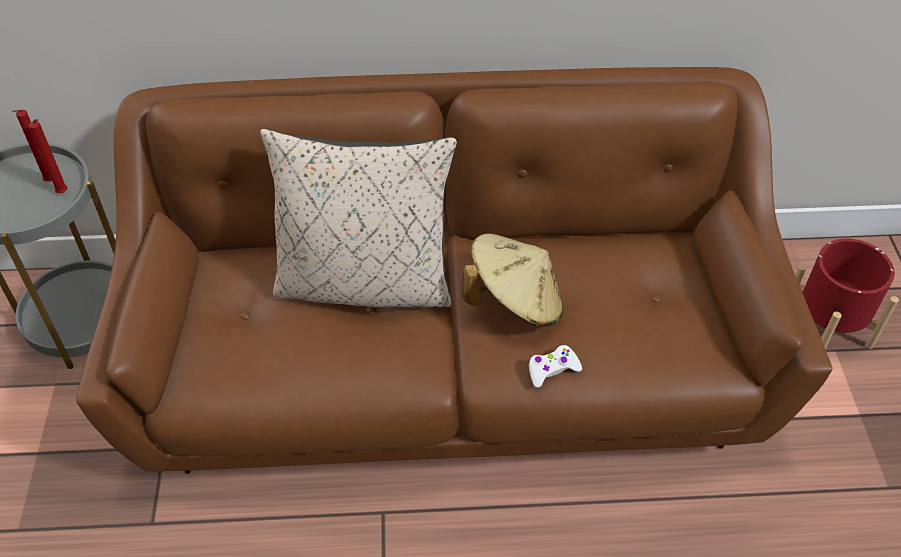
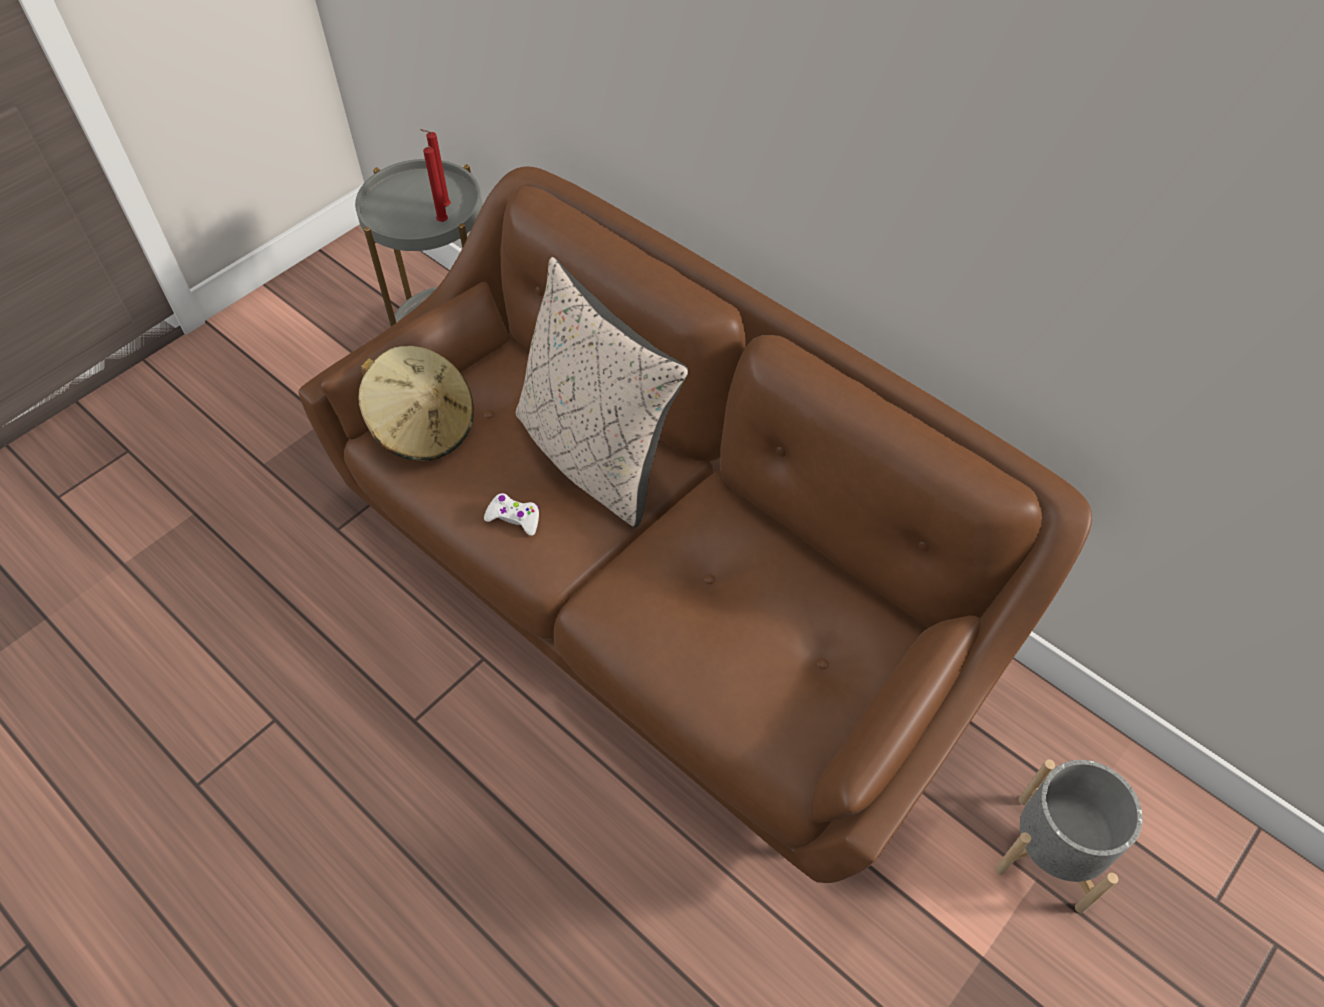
camera: 45 degrees right, 5 degrees up
beige hat [462,234,563,327] -> beige hat moved to [358,345,474,461]
white game controller [529,345,582,388] -> white game controller moved to [484,493,539,536]
red planter [795,238,899,349] -> grey planter [995,759,1143,913]

